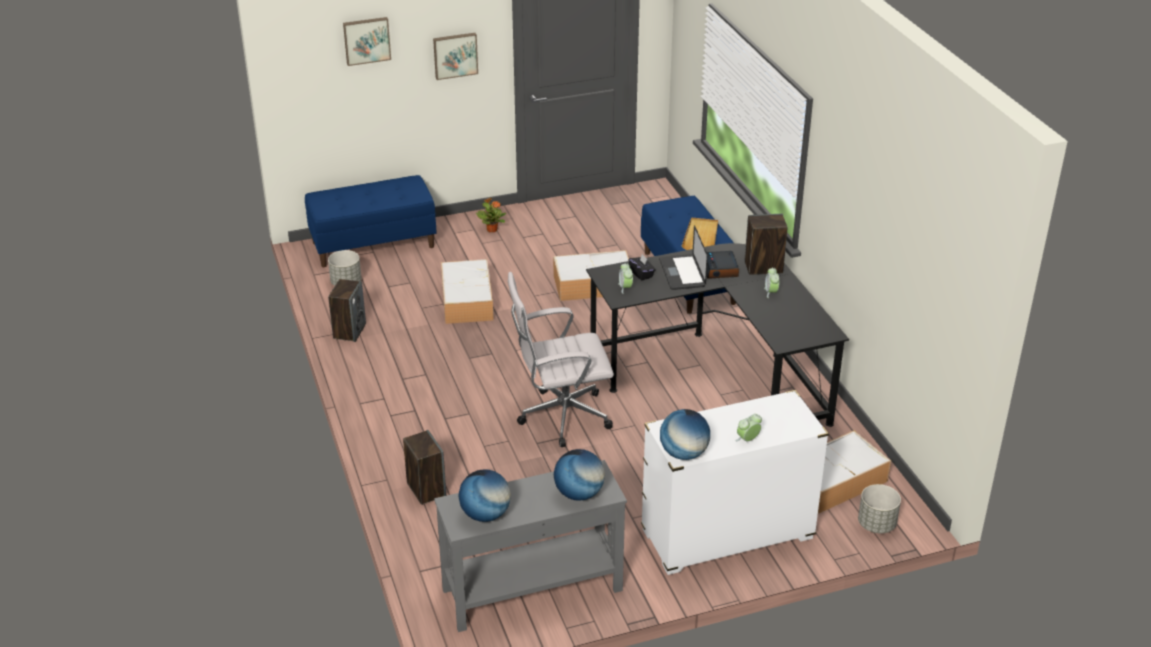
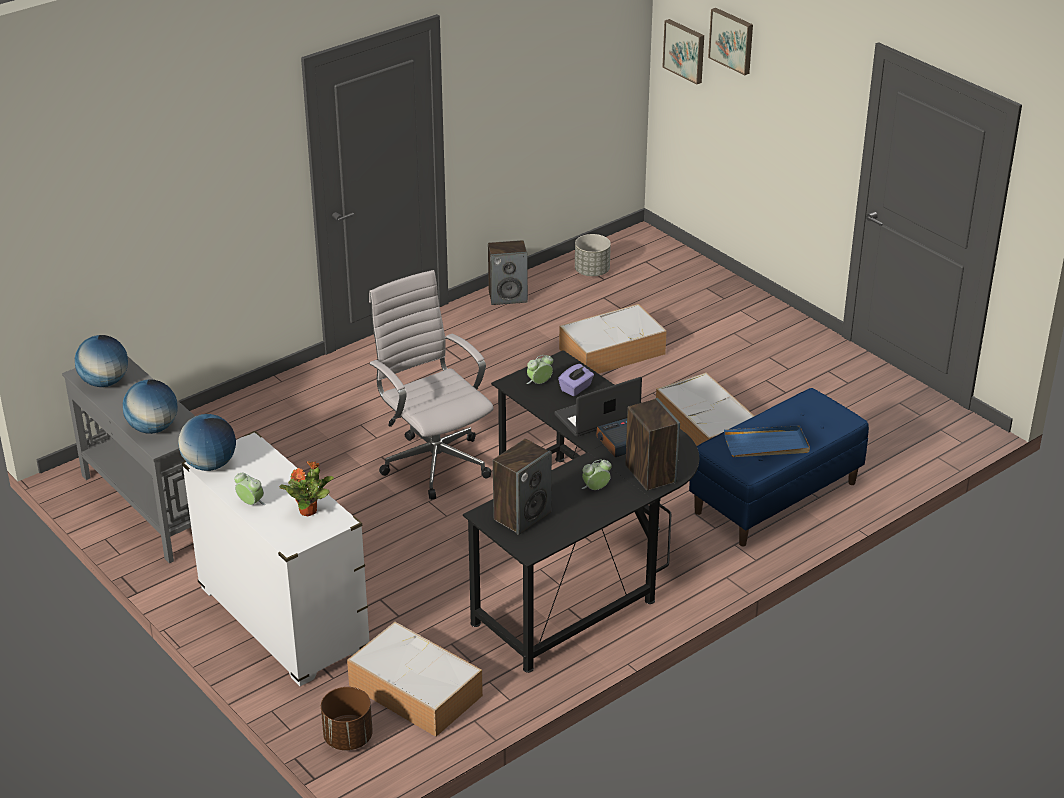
camera: 70 degrees right, 0 degrees up
blue bench [305,175,437,267] -> none
speaker [403,430,446,505] -> speaker moved to [493,439,552,535]
picture [433,33,478,80] -> picture moved to [662,19,704,84]
potted plant [476,198,506,232] -> potted plant moved to [279,461,334,517]
black tissue box [628,254,656,280] -> purple tissue box [558,364,594,396]
beige tray [682,218,718,250] -> blue tray [724,425,810,457]
grey planter [858,484,901,533] -> brown planter [321,687,373,750]

